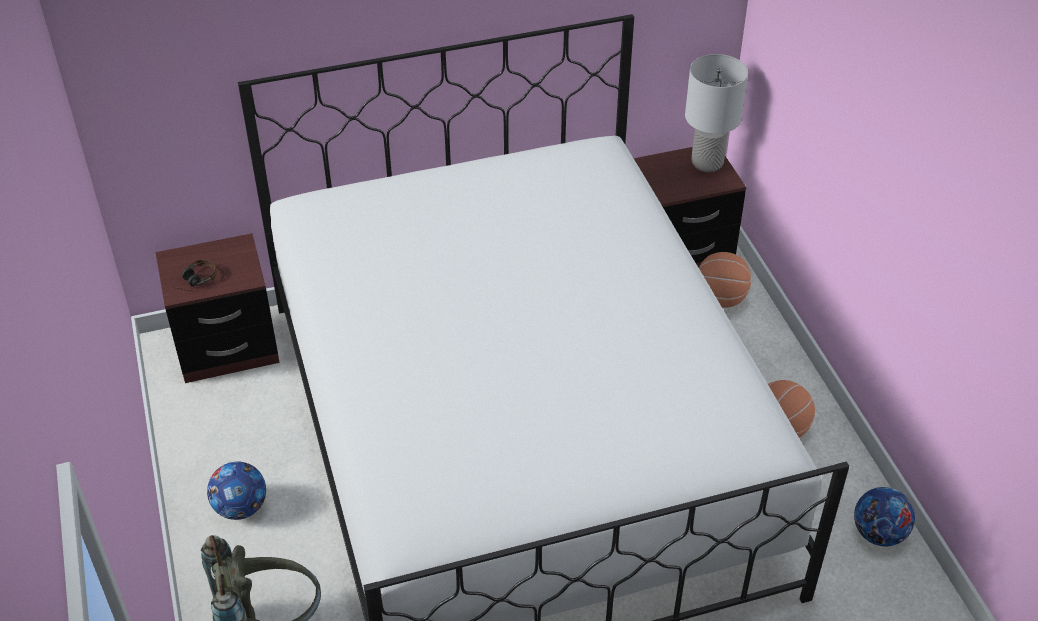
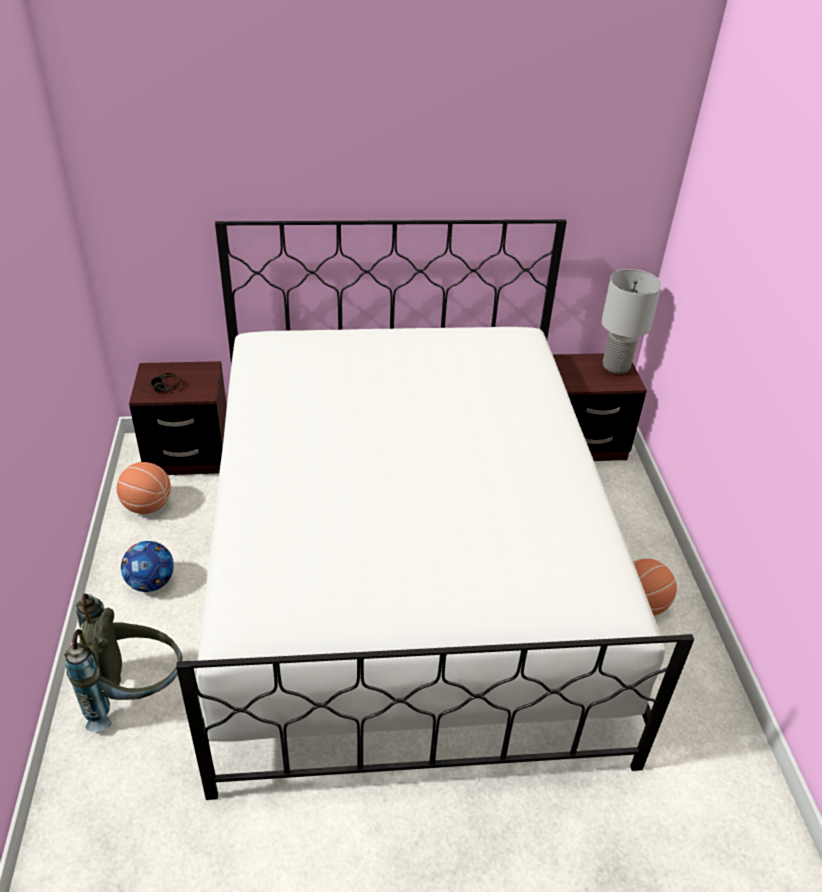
camera: 10 degrees right, 5 degrees down
basketball [699,252,751,308] -> basketball moved to [116,462,171,514]
football [854,487,915,546] -> none

